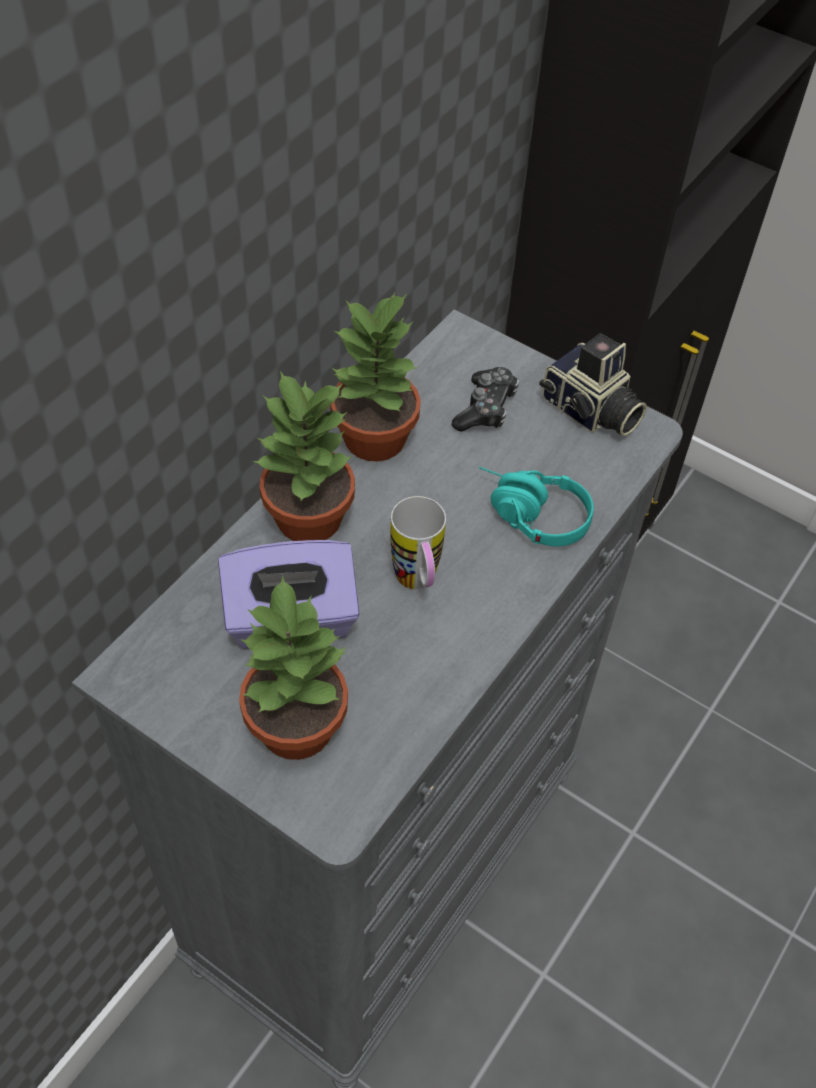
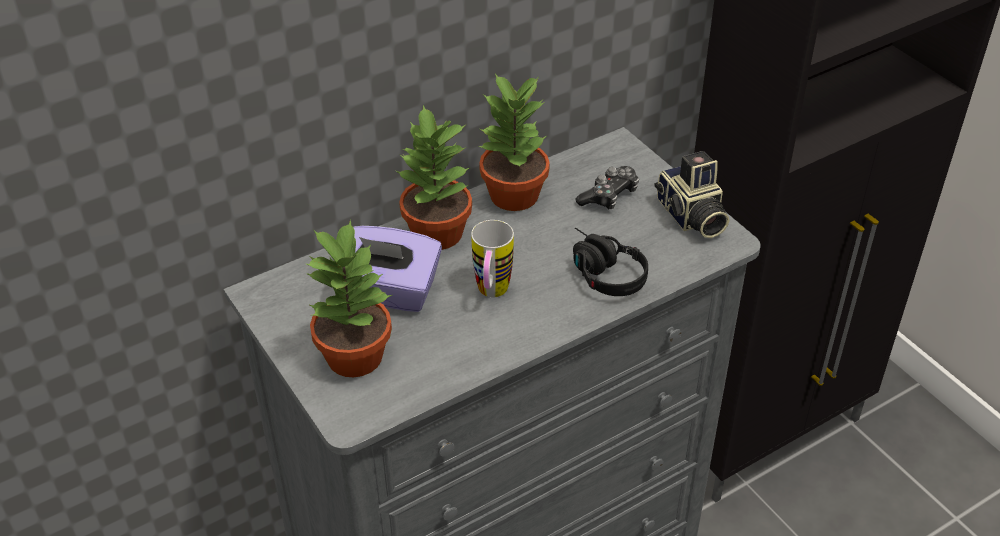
camera: 25 degrees right, 10 degrees down
turquoise headphones [478,467,594,547] -> black headphones [573,227,648,296]

